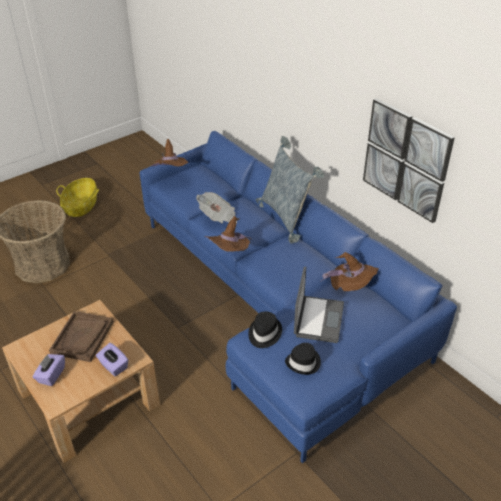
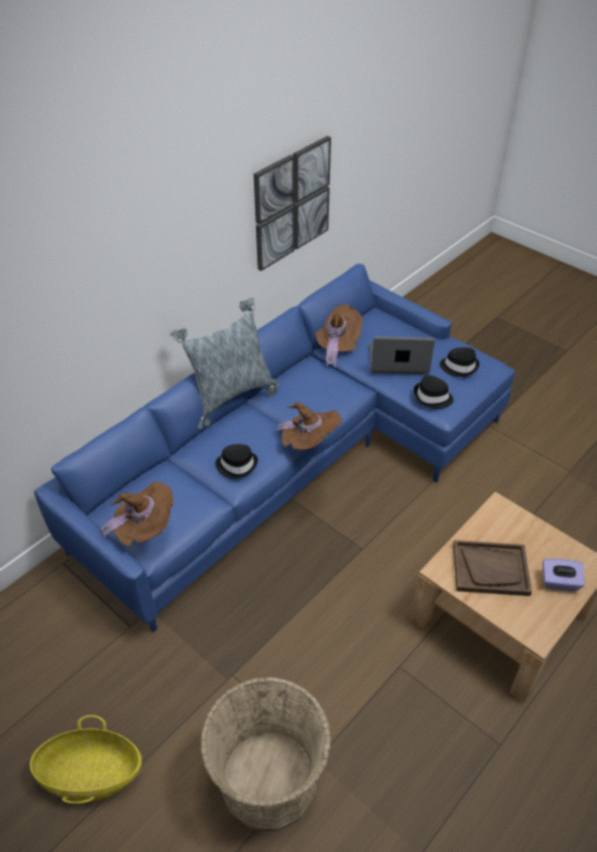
camera: 100 degrees left, 5 degrees up
purple tissue box [96,343,128,376] -> none
newspaper [196,192,237,224] -> black hat [216,444,258,479]

